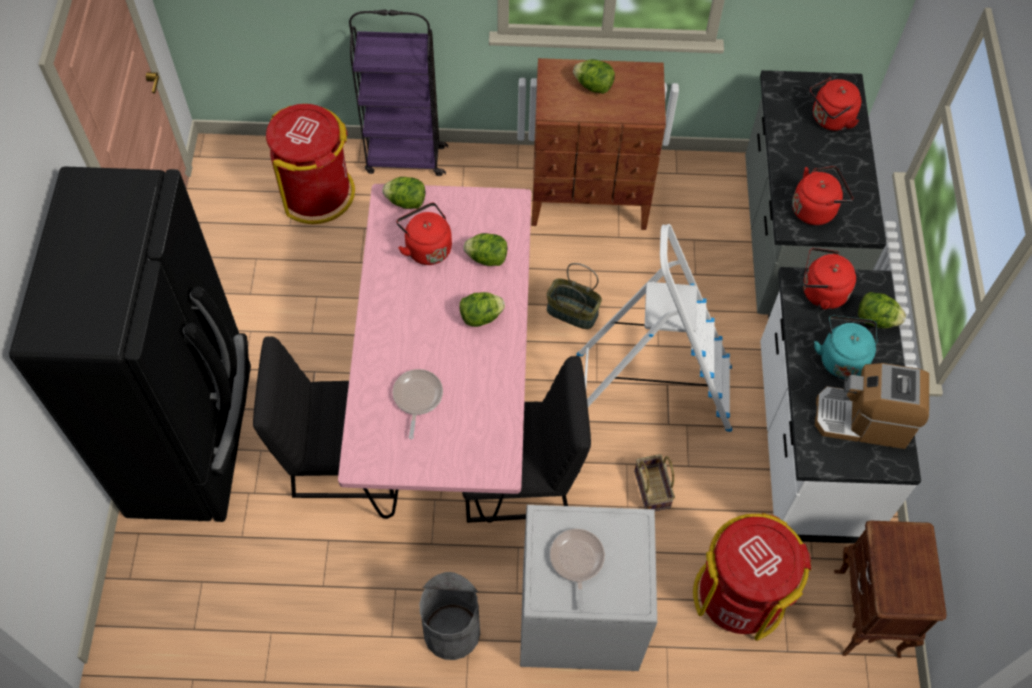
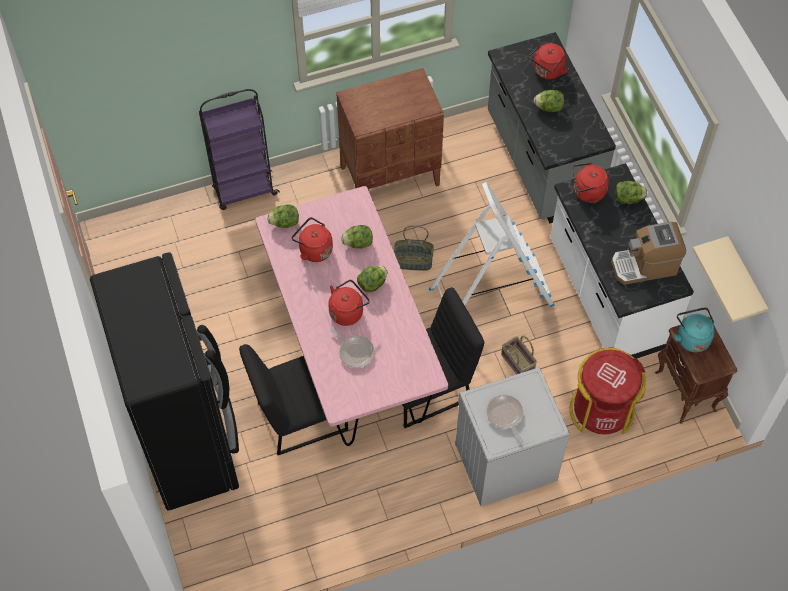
camera: 20 degrees left, 0 degrees up
red trash can [266,104,355,224] -> none
frying pan [393,369,443,439] -> frying pan turned 150 degrees clockwise [330,328,375,368]
grey trash can [420,572,480,660] -> none
lettuce [573,59,615,94] -> lettuce moved to [534,90,564,112]
red kettle [792,166,853,225] -> red kettle moved to [328,280,370,326]
turquoise kettle [814,316,878,379] -> turquoise kettle moved to [674,307,715,352]
none -> beige shelf [692,236,768,322]

